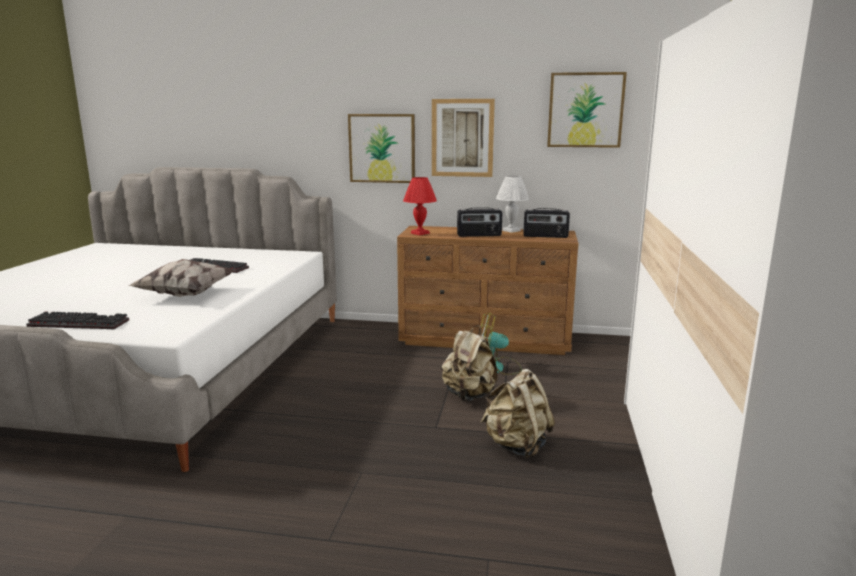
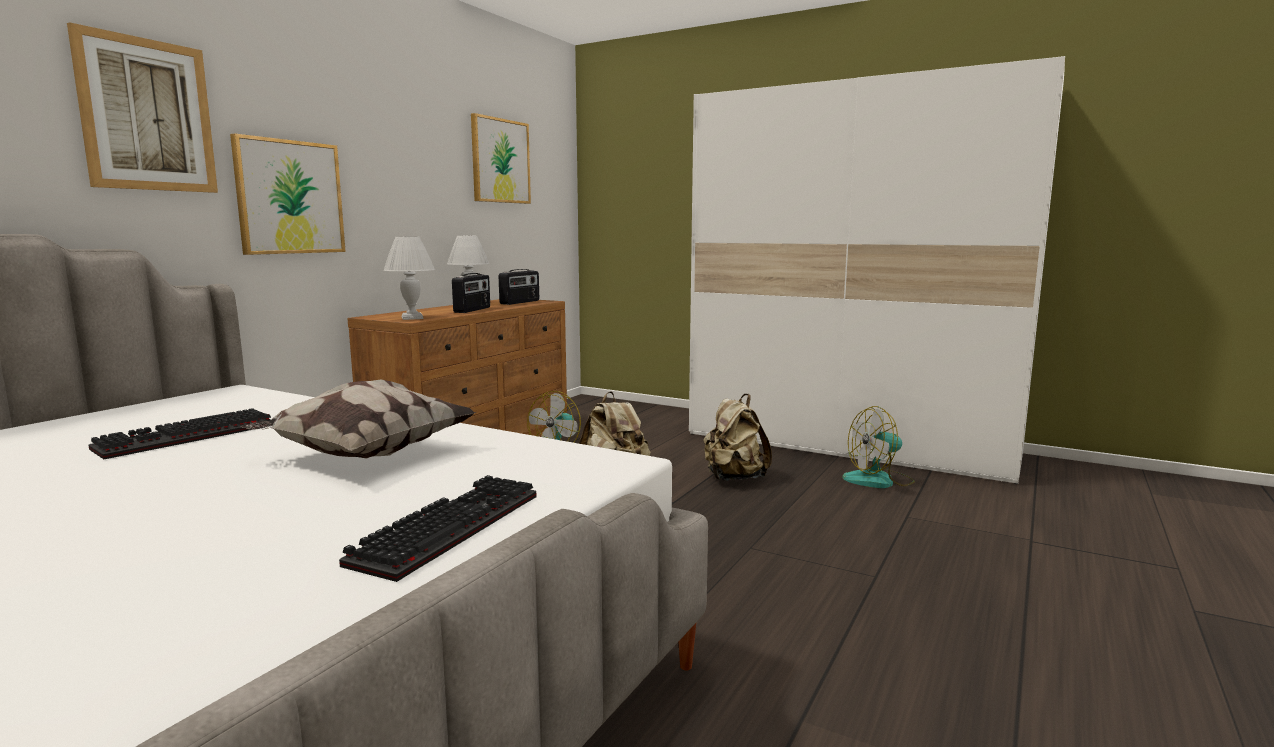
camera: 70 degrees left, 5 degrees down
red table lamp [403,177,437,235] -> white table lamp [383,237,435,320]
picture [432,99,495,177] -> picture moved to [67,22,218,193]
none -> fan [842,406,915,488]

